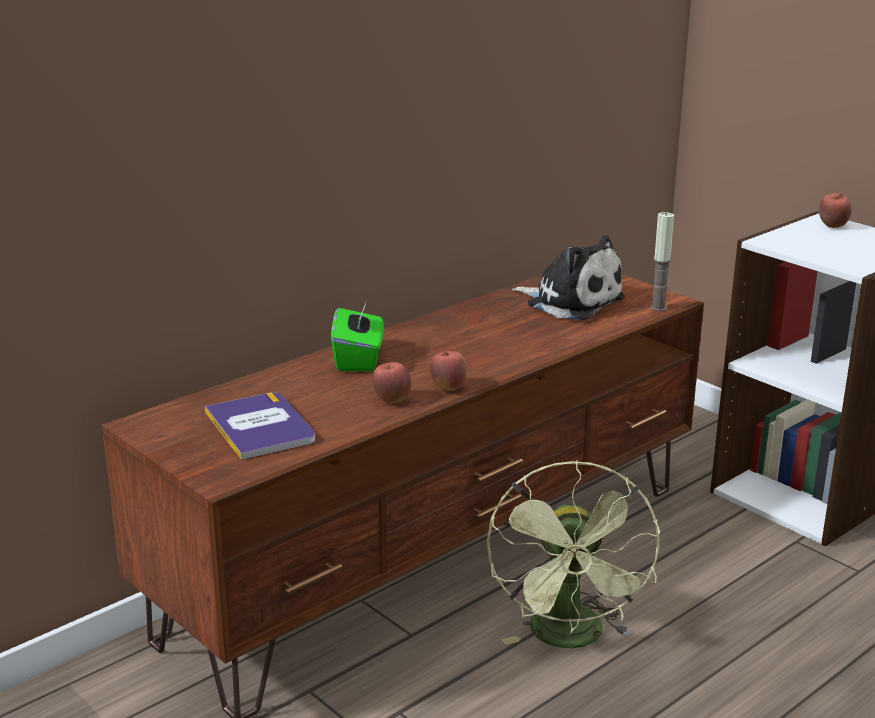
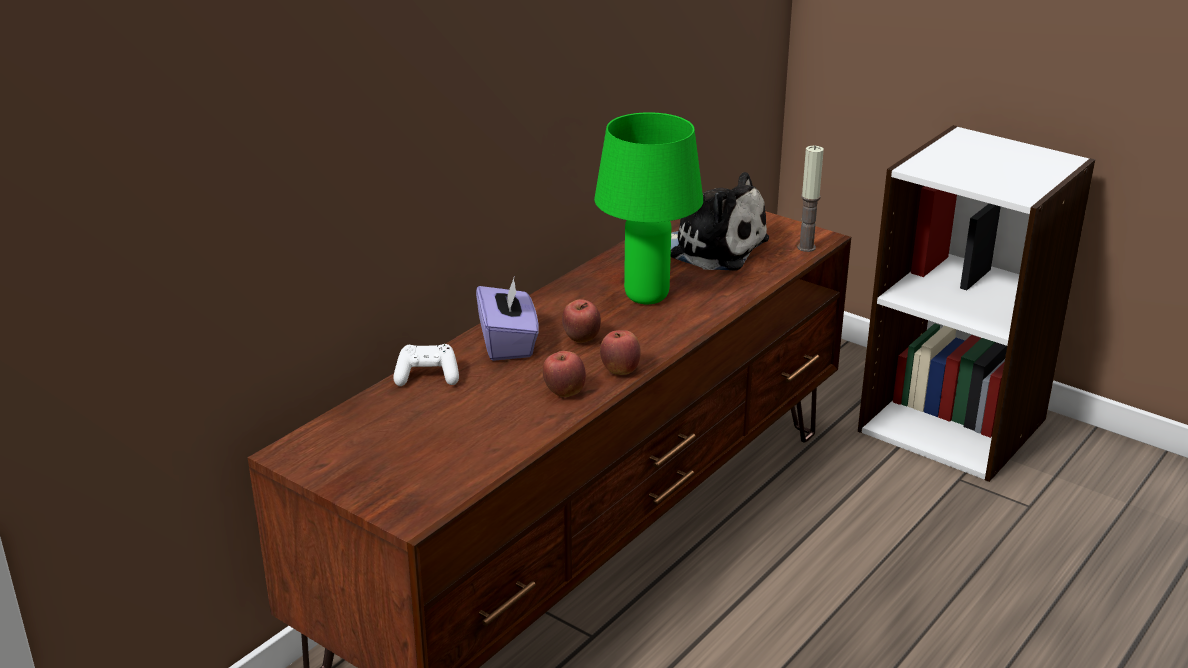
camera: 10 degrees left, 5 degrees up
book [205,392,315,460] -> none
green tissue box [331,301,384,371] -> purple tissue box [476,278,539,361]
green fan [487,460,660,649] -> none
apple [819,193,852,228] -> apple moved to [562,299,601,343]
none -> white game controller [393,344,459,386]
none -> green table lamp [594,112,703,304]

